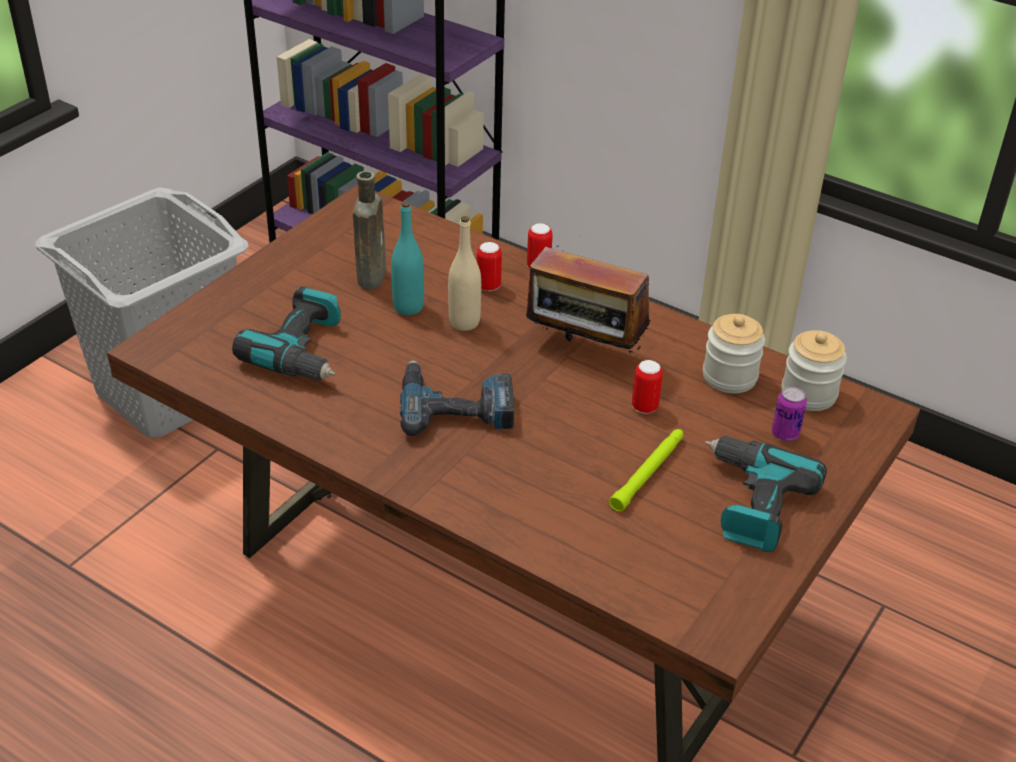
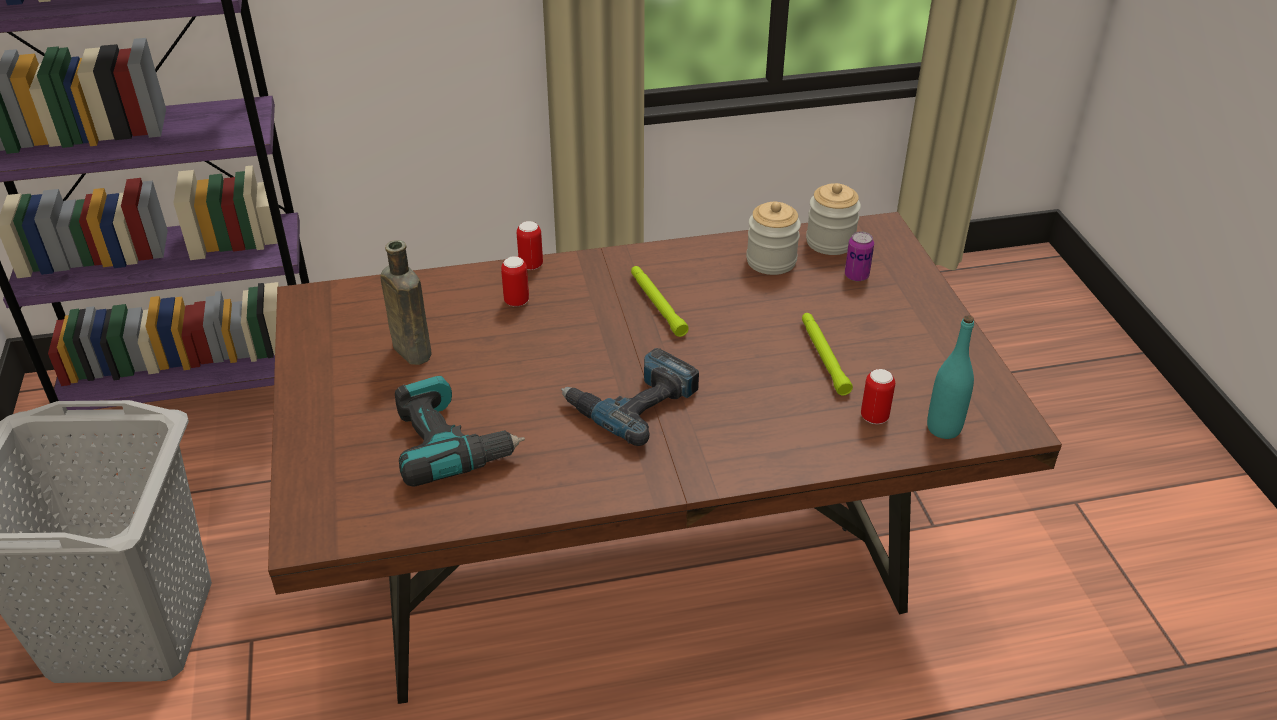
camera: 45 degrees left, 0 degrees up
turquoise bottle [391,201,424,315] -> turquoise bottle moved to [927,315,974,439]
beige bottle [448,216,481,331] -> none
radio [526,246,650,353] -> green flashlight [631,266,689,337]
can [632,360,663,414] -> can moved to [861,369,895,424]
power drill [705,436,827,552] -> none

